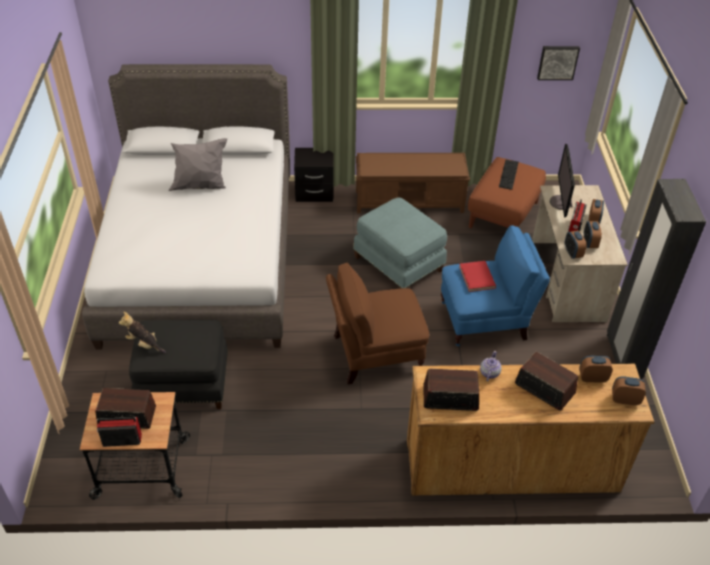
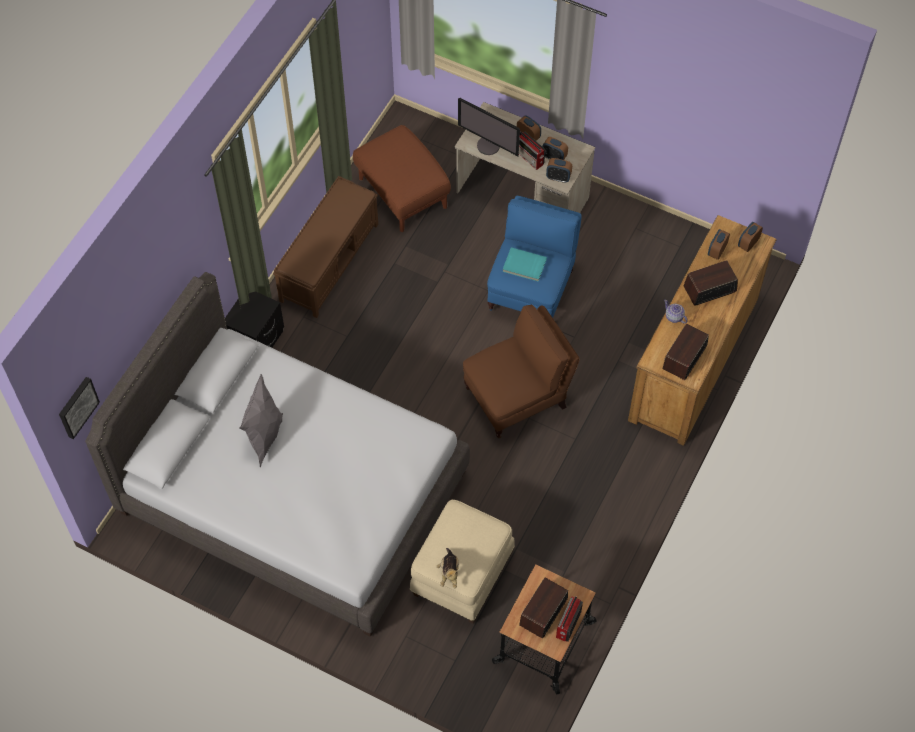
camera: 60 degrees left, 15 degrees up
plush toy [119,312,166,353] -> plush toy turned 60 degrees counterclockwise [437,548,459,588]
black ottoman [129,320,228,409] -> beige ottoman [410,500,515,624]
brown armchair [326,262,429,384] -> brown armchair turned 135 degrees counterclockwise [463,304,579,438]
blue ottoman [353,197,447,289] -> none
red book [459,261,496,292] -> turquoise book [502,247,547,282]
keyboard [499,160,519,190] -> none
picture [537,46,580,80] -> picture moved to [59,377,100,439]
black wardrobe [607,179,706,378] -> none

